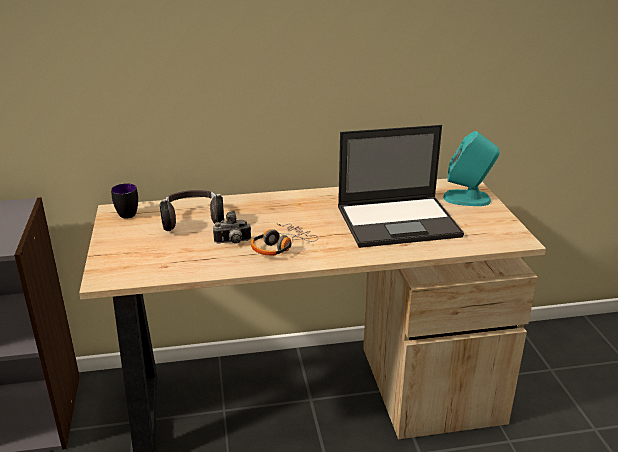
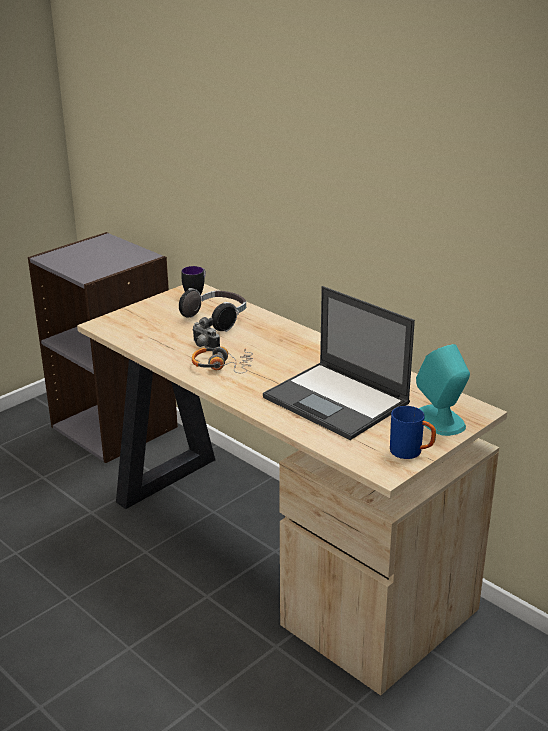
camera: 55 degrees right, 0 degrees up
none -> blue mug [390,406,436,459]

